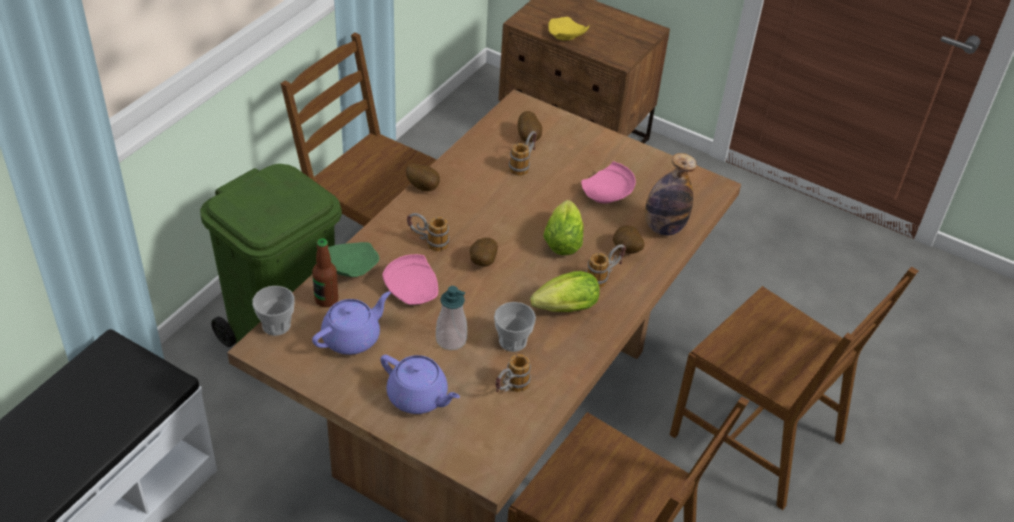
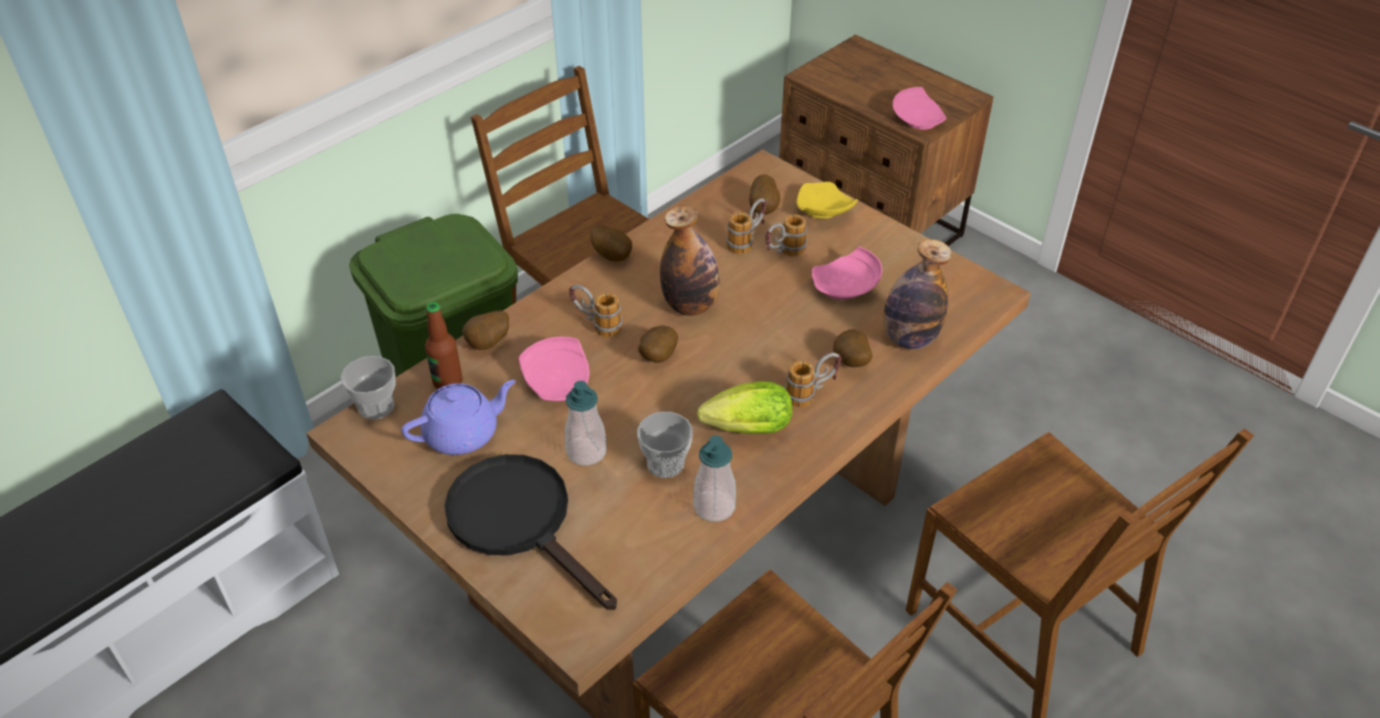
camera: 15 degrees right, 0 degrees up
green plate [328,242,379,277] -> potato [462,310,509,350]
purple teapot [380,355,460,414] -> black frying pan [444,454,617,610]
mug [496,354,531,392] -> mug moved to [765,214,807,257]
lettuce [543,200,584,255] -> none
yellow plate [548,17,589,41] -> yellow plate moved to [796,182,858,219]
none -> bottle [660,205,720,316]
none -> soap dispenser [693,435,736,522]
none -> pink plate [893,87,946,130]

